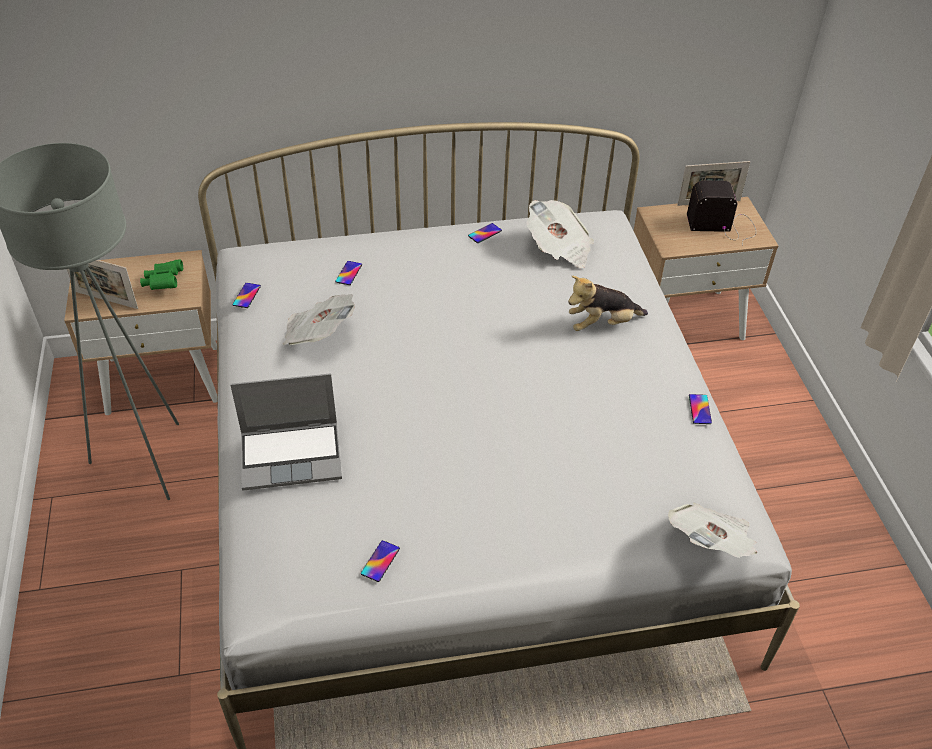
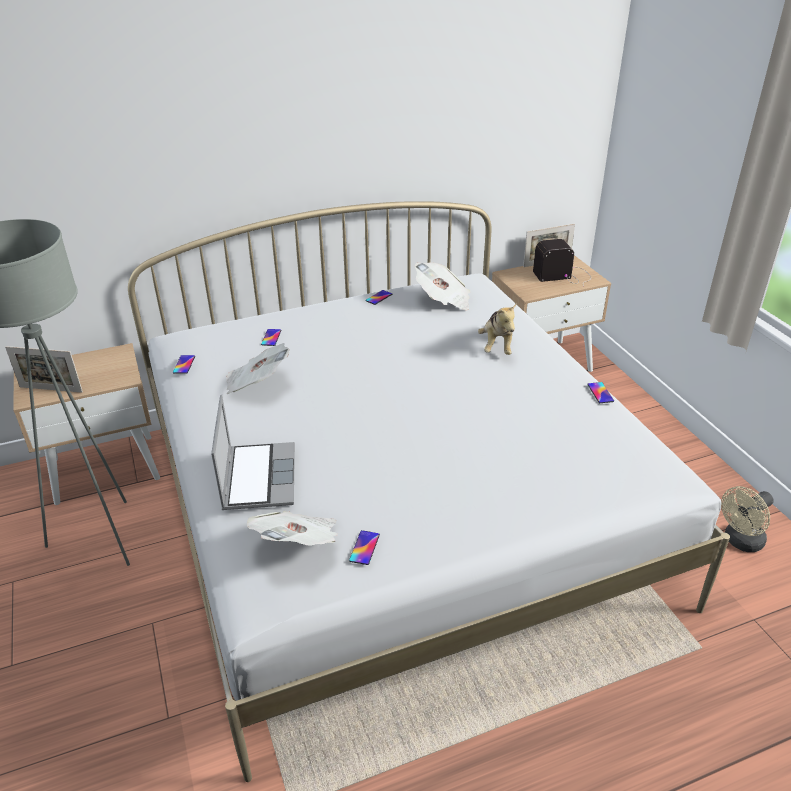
camera: 10 degrees left, 10 degrees down
green binoculars [140,259,183,290] -> none
laptop [230,373,342,490] -> laptop turned 75 degrees counterclockwise [211,395,295,510]
plush toy [568,276,648,331] -> plush toy turned 60 degrees counterclockwise [478,303,517,355]
newspaper [668,503,757,558] -> newspaper moved to [247,511,338,546]
none -> beige fan [721,486,774,552]

